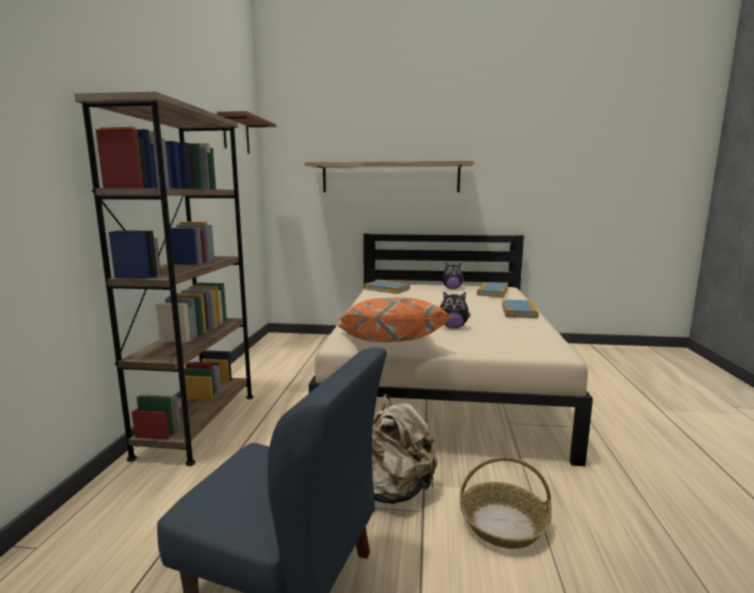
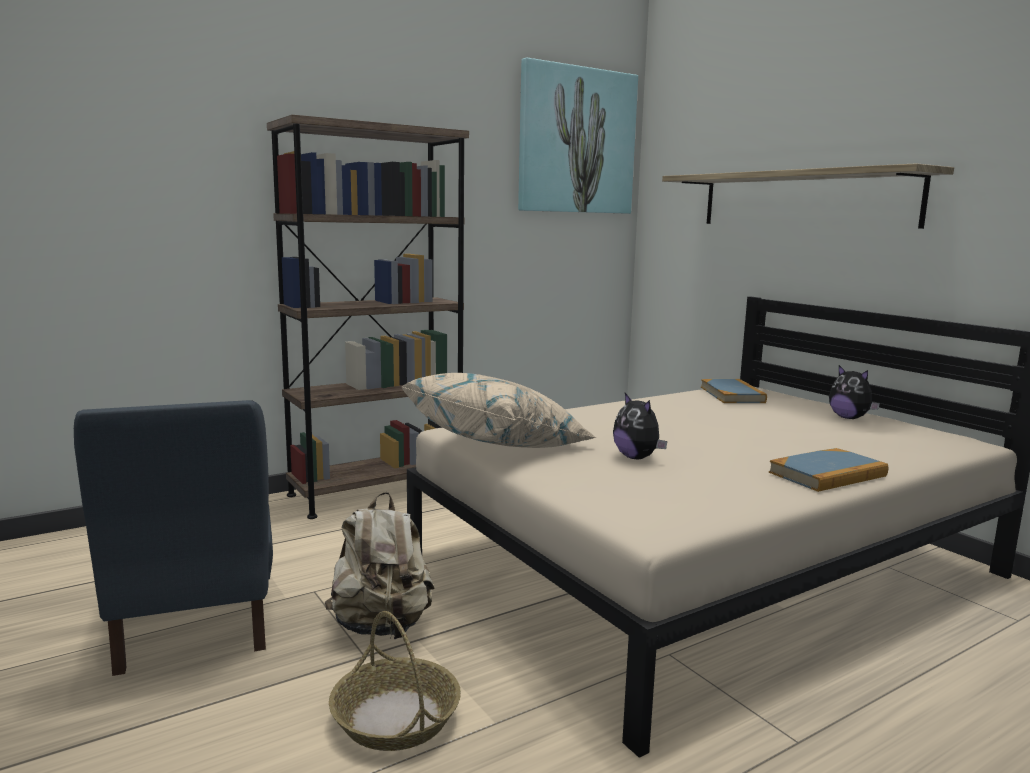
camera: 50 degrees right, 0 degrees up
brown shelf [217,111,277,154] -> picture [518,57,638,214]
orange pillow [338,298,453,342] -> beige pillow [401,373,596,448]
book [477,282,508,297] -> none

